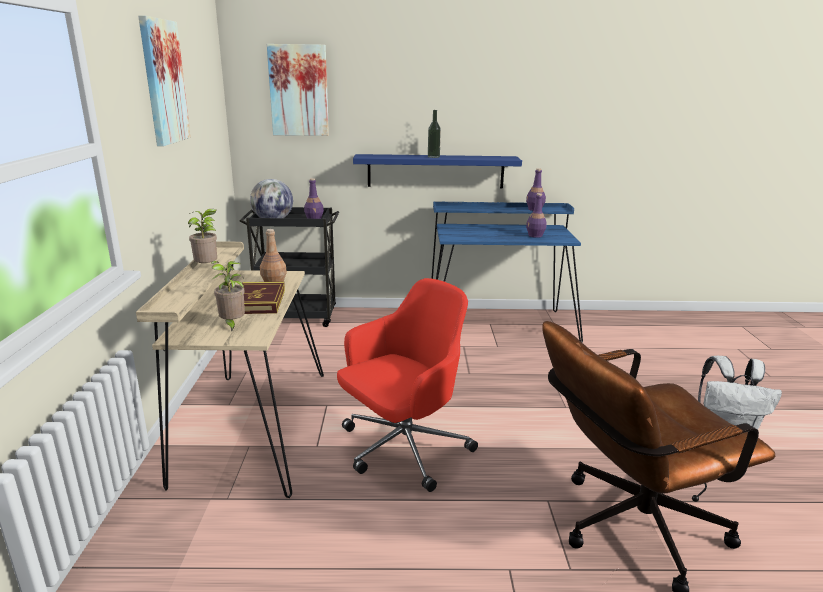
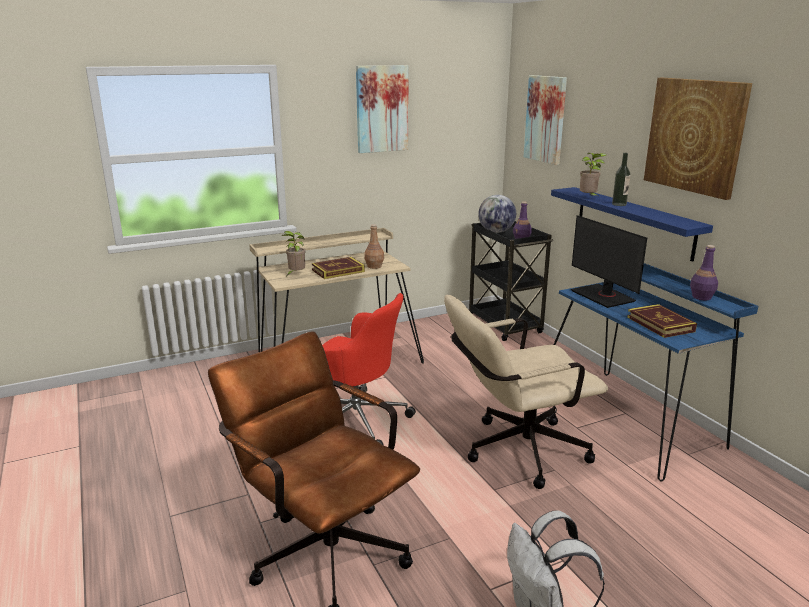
camera: 65 degrees right, 0 degrees up
potted plant [188,209,220,264] -> potted plant moved to [580,153,607,196]
purple bottle [526,193,547,238] -> book [627,304,697,338]
none -> beige office chair [444,295,608,489]
none -> monitor [571,215,647,308]
none -> picture [644,78,753,200]

